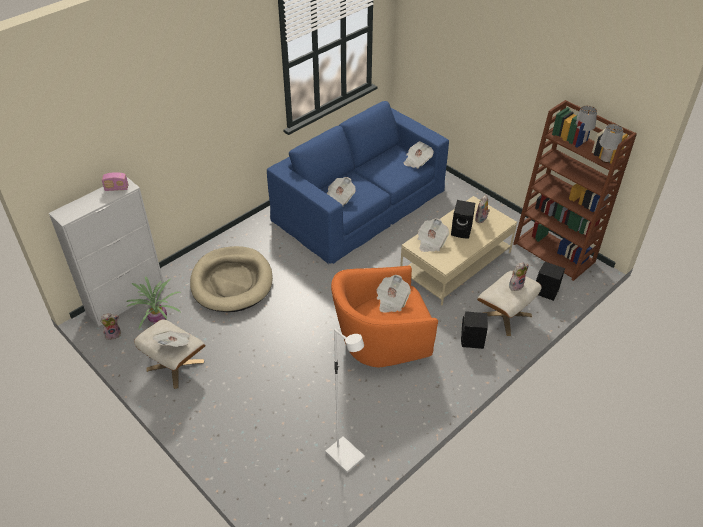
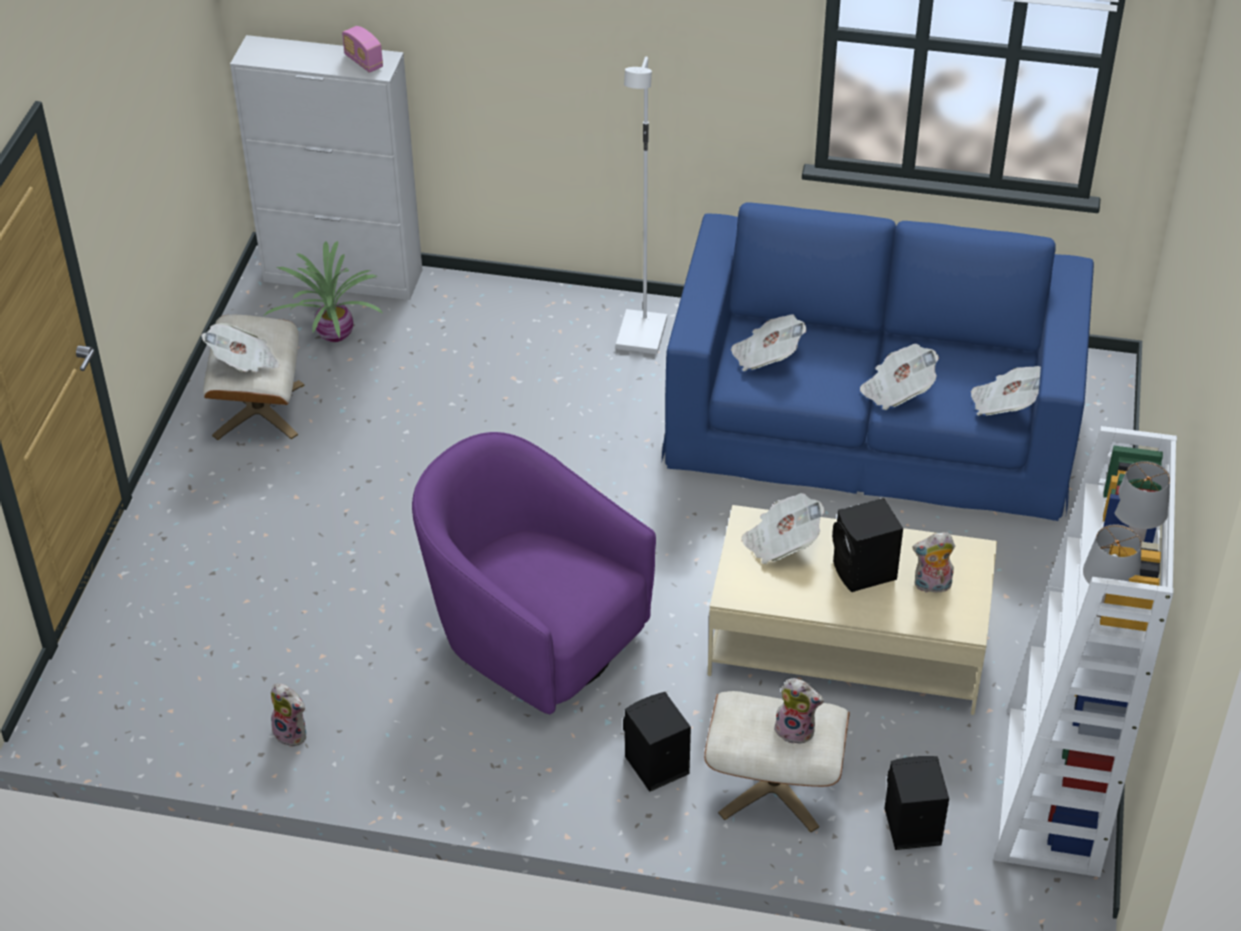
camera: 55 degrees right, 0 degrees up
plush toy [100,313,121,340] -> plush toy moved to [271,683,306,747]
beige dog bed [190,246,273,312] -> none
white floor lamp [325,329,365,473] -> white floor lamp moved to [616,56,667,354]
orange armchair [331,266,438,367] -> purple armchair [412,432,656,714]
newspaper [377,275,411,313] -> newspaper moved to [860,344,939,410]
brown bookcase [513,100,637,281] -> white bookcase [994,426,1177,877]

